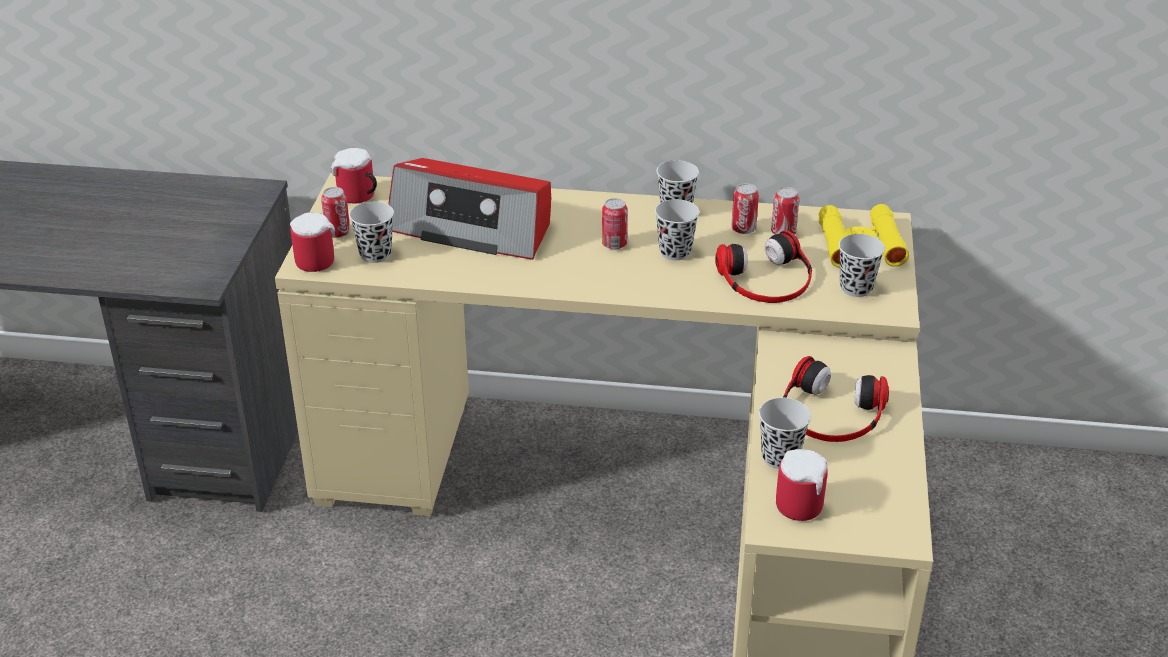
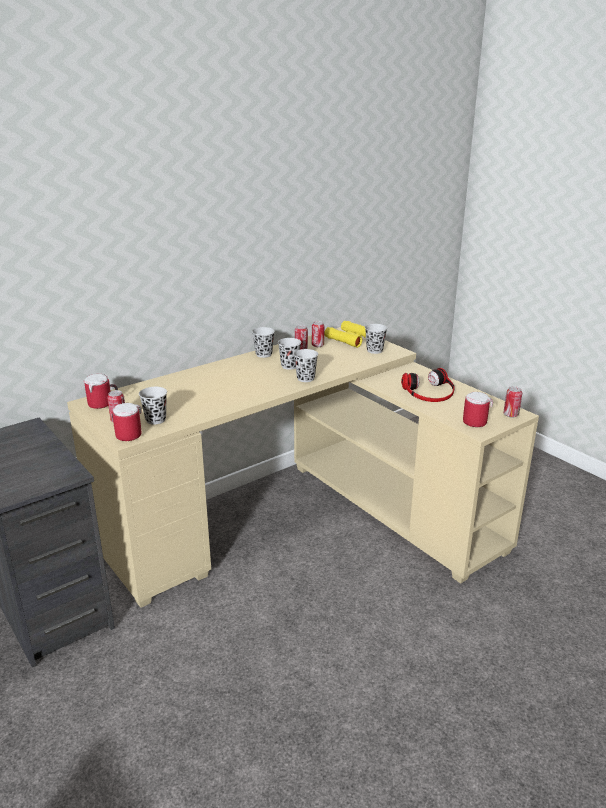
camera: 45 degrees left, 10 degrees down
radio [388,158,551,260] -> none
can [602,198,628,249] -> can moved to [503,386,522,418]
headphones [715,230,812,303] -> none
black cup [759,398,811,469] -> black cup moved to [294,349,318,382]

